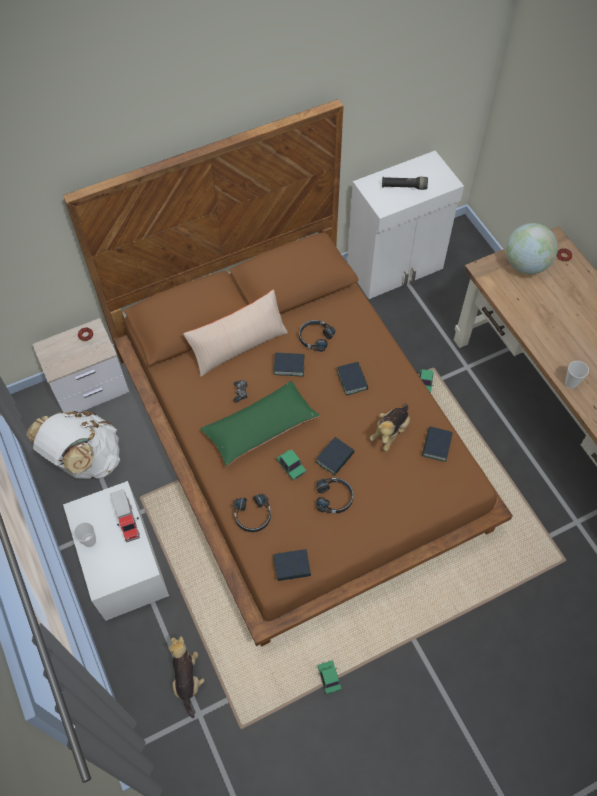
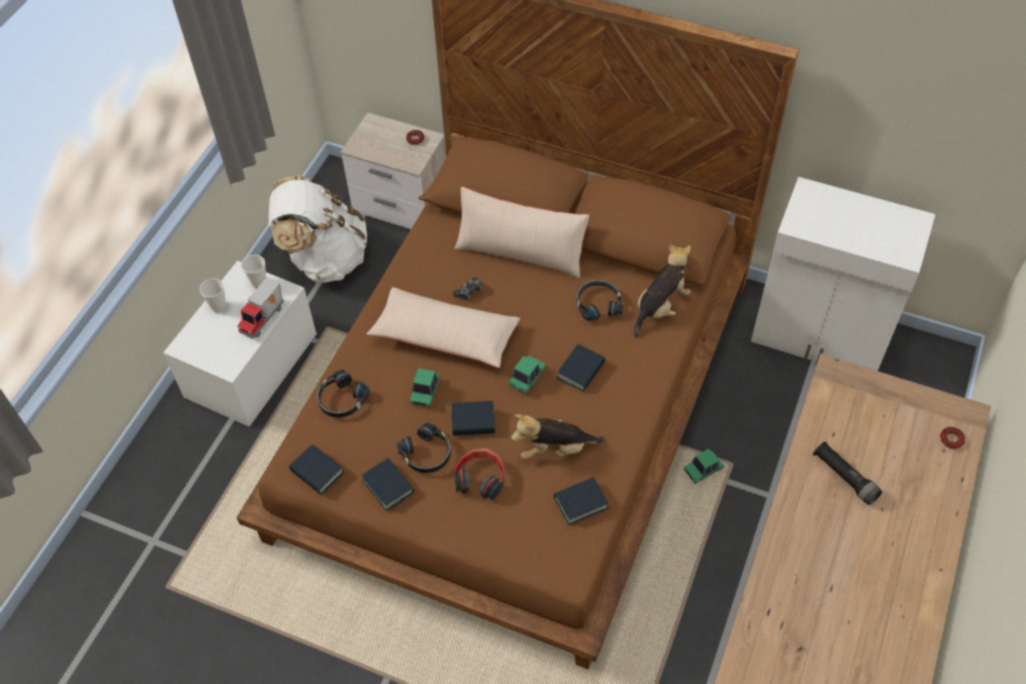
camera: 50 degrees right, 5 degrees down
plush toy [168,636,205,718] -> plush toy moved to [634,244,691,338]
green pillow [200,381,320,466] -> beige pillow [367,287,520,368]
book [274,352,304,377] -> book moved to [361,458,414,511]
toy car [317,660,342,695] -> toy car moved to [508,355,546,394]
black flashlight [382,177,428,190] -> black flashlight moved to [813,441,882,505]
globe [506,223,558,274] -> none
cup [565,361,589,388] -> cup moved to [241,255,266,289]
none -> headphones [454,448,505,500]

